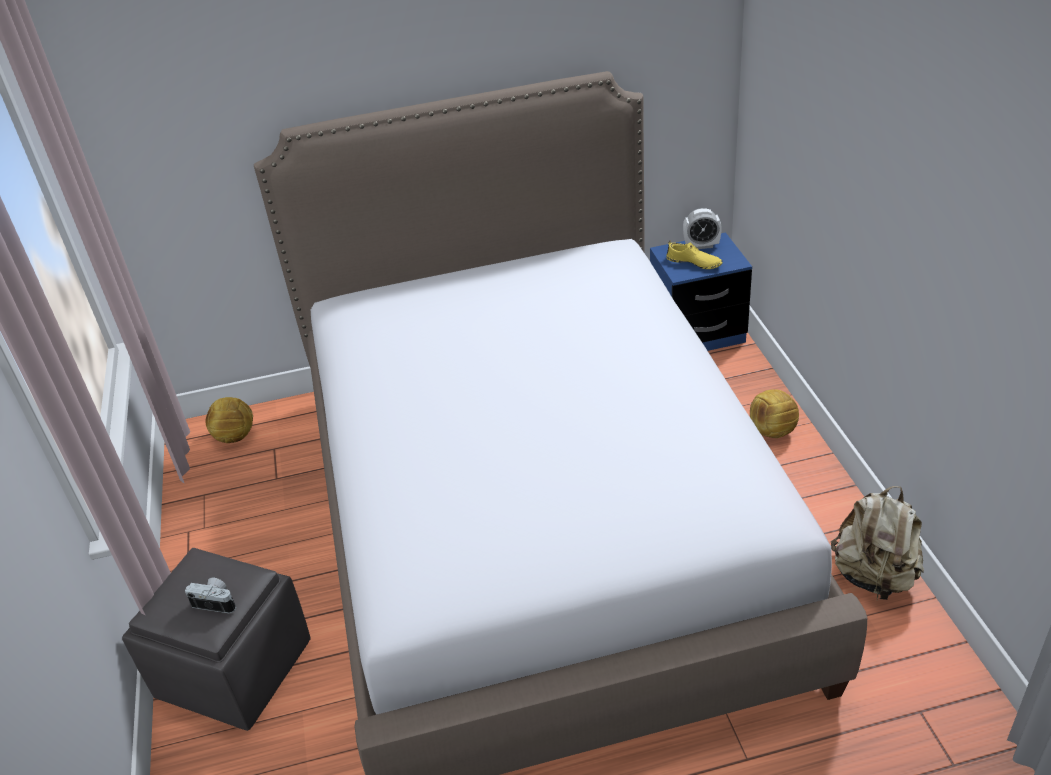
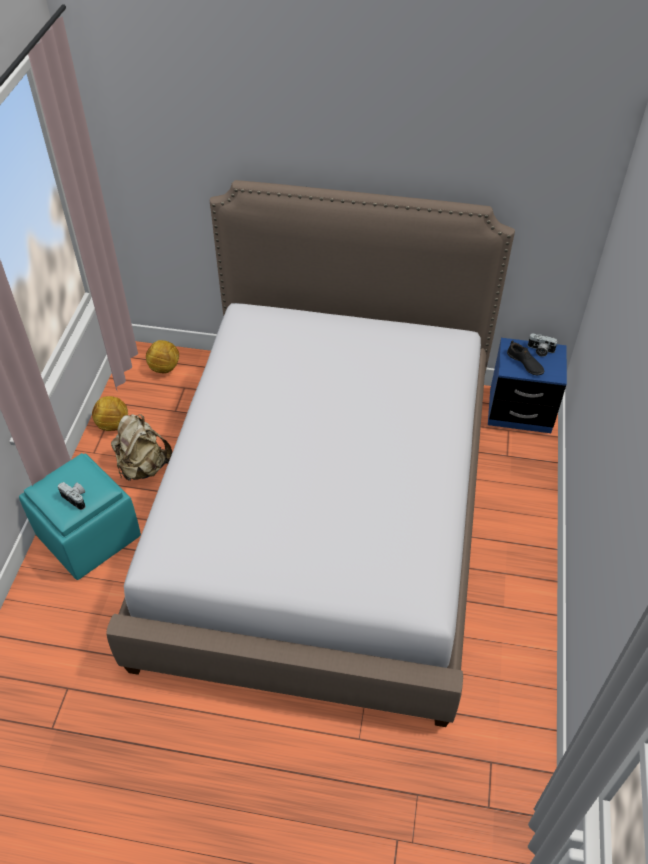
camera: 20 degrees right, 10 degrees up
grey ottoman [122,548,311,731] -> turquoise ottoman [19,453,141,580]
yellow shoe [666,241,723,269] -> black shoe [507,340,545,375]
alarm clock [683,208,722,249] -> camera [528,334,558,357]
football [750,389,799,438] -> football moved to [92,396,128,431]
beige backpack [831,486,924,600] -> beige backpack moved to [111,414,172,481]

